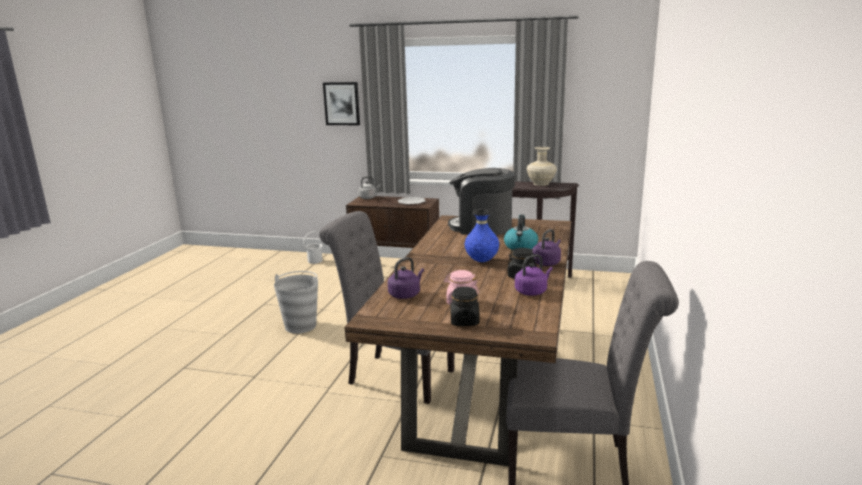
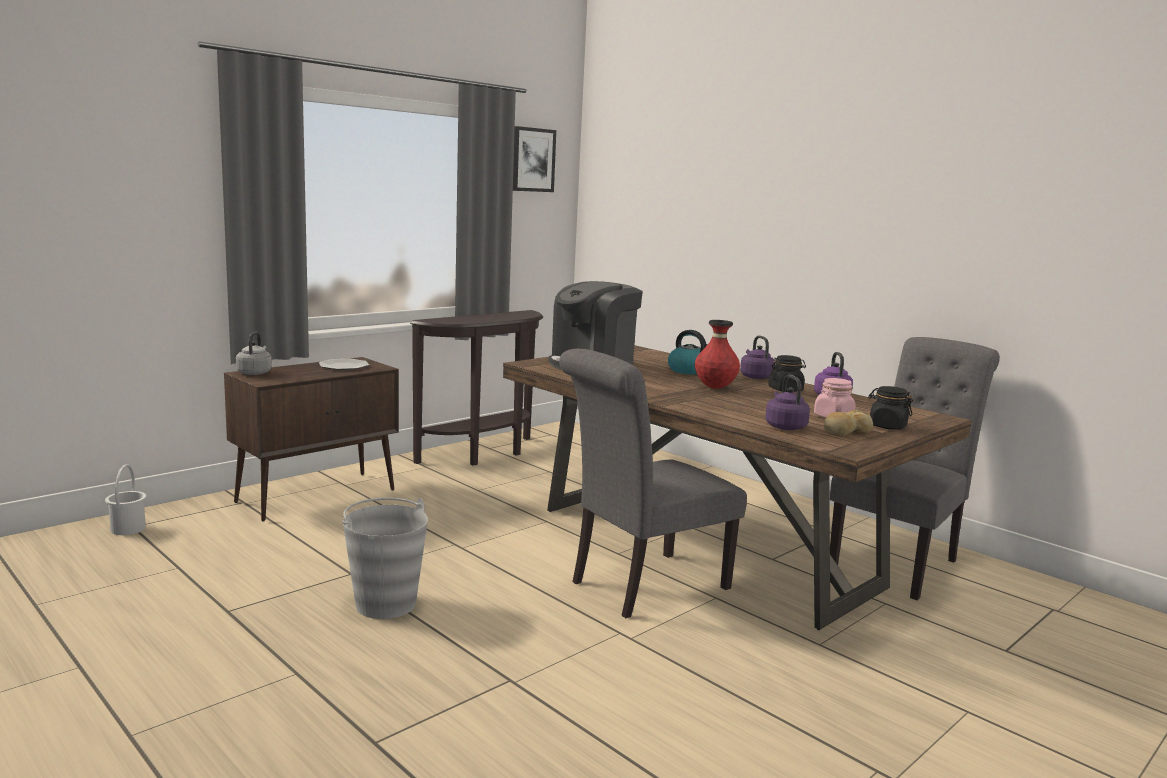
camera: 60 degrees left, 5 degrees down
picture [323,82,360,125] -> picture moved to [513,126,556,192]
blue vase [465,209,499,262] -> red vase [695,320,740,389]
beige vase [527,147,557,186] -> none
none -> bread [824,410,873,436]

